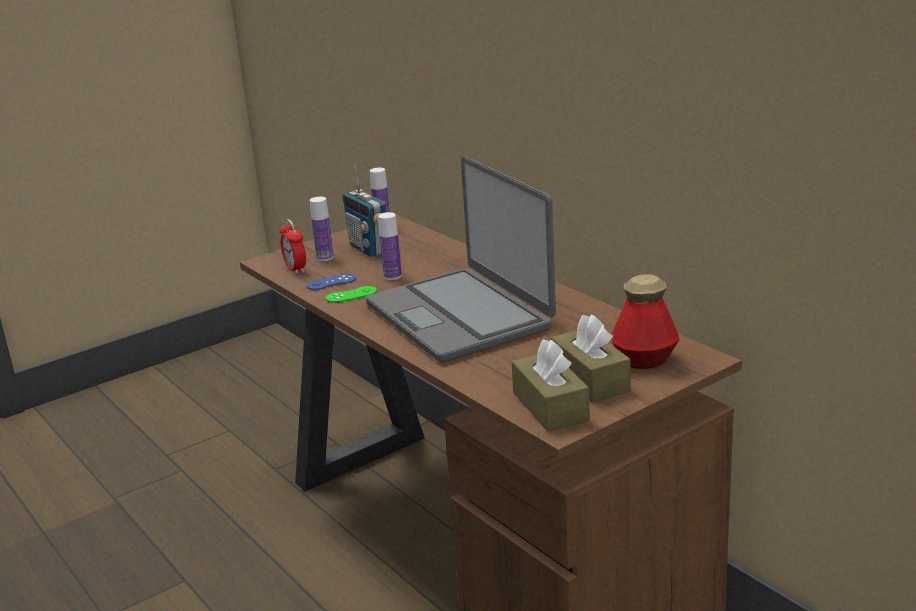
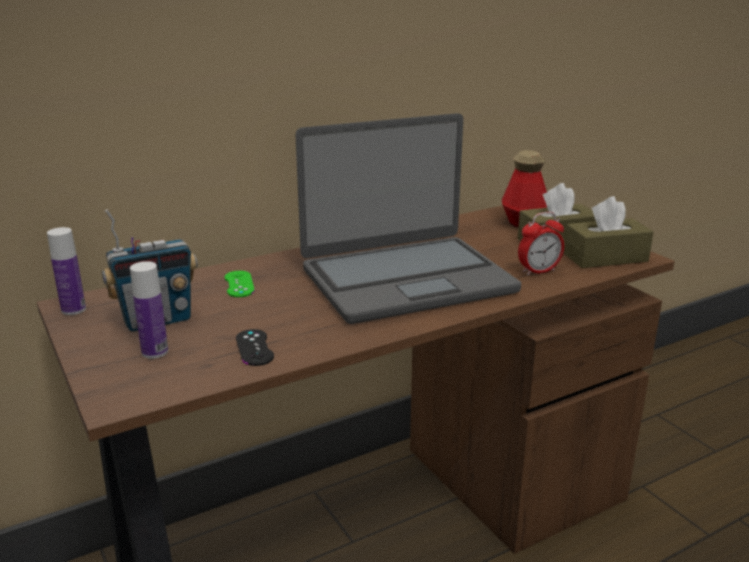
camera: 85 degrees left, 0 degrees up
alarm clock [279,219,306,274] -> alarm clock moved to [518,212,564,276]
blue game controller [307,273,356,290] -> black game controller [236,329,274,366]
green game controller [326,286,377,303] -> green game controller moved to [225,271,255,297]
bottle [378,212,402,280] -> none

